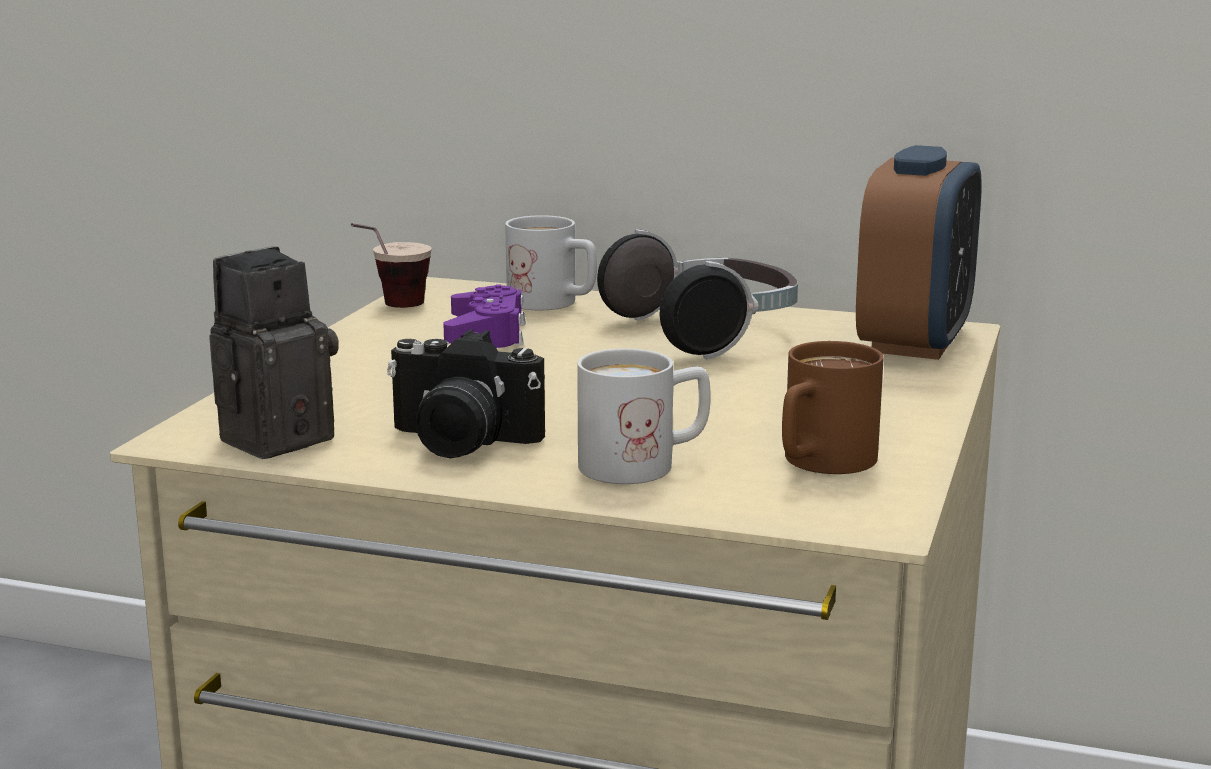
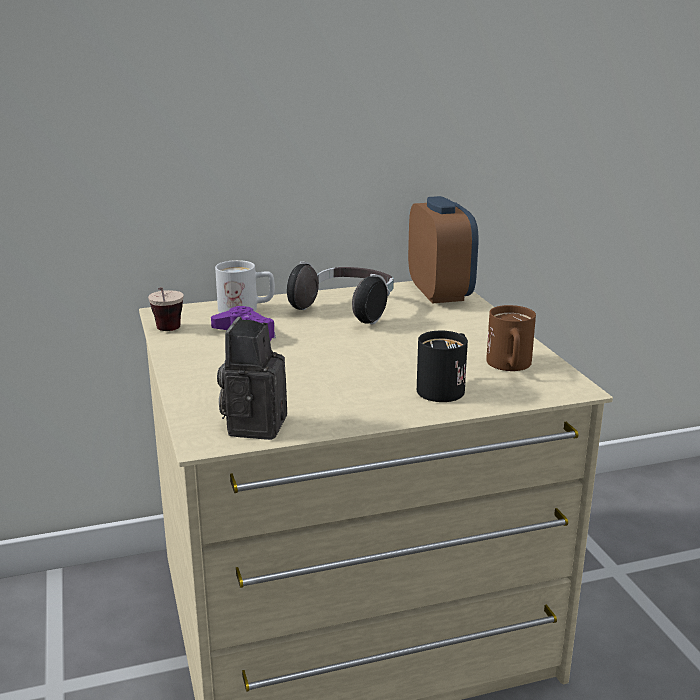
camera: 35 degrees left, 5 degrees up
camera [387,329,545,458] -> none
white mug [577,348,711,484] -> black mug [417,331,468,402]

